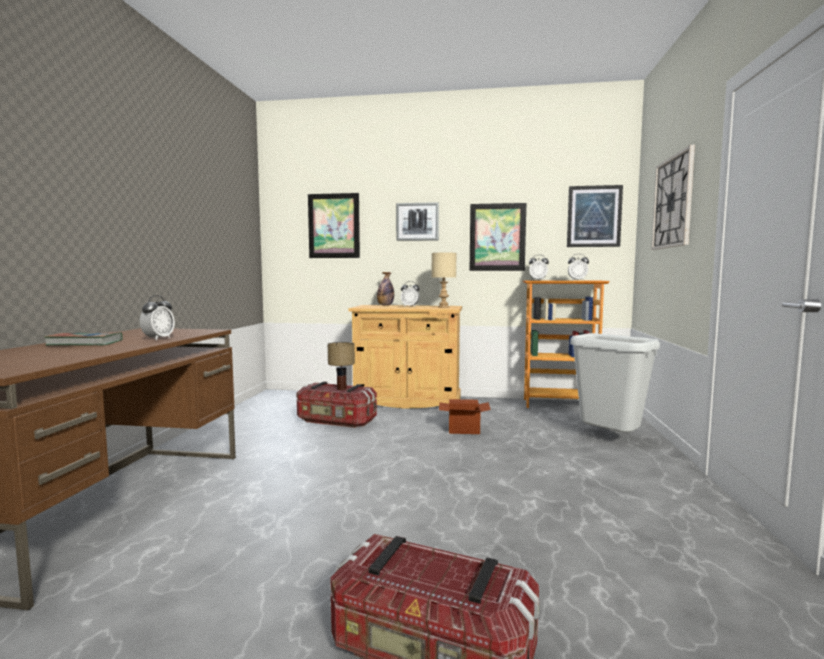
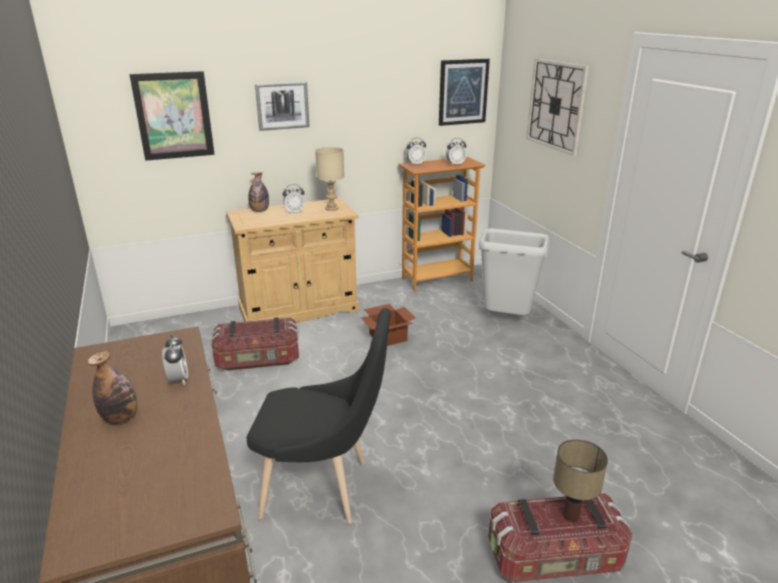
camera: 30 degrees left, 20 degrees up
book [44,332,123,345] -> bottle [88,351,137,424]
table lamp [328,342,355,390] -> table lamp moved to [553,439,608,522]
picture [470,203,526,271] -> none
none -> black chair [247,308,391,524]

